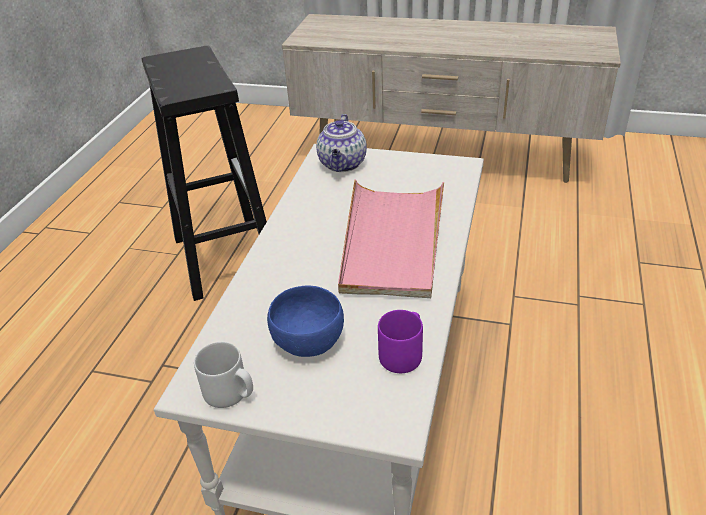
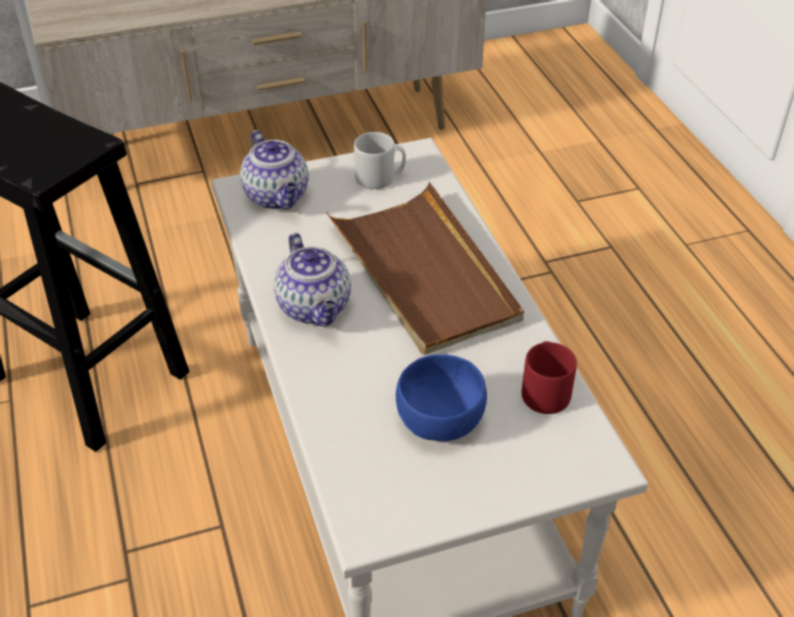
camera: 35 degrees left, 5 degrees up
grey mug [194,342,253,408] -> grey mug moved to [354,132,406,189]
pink tray [338,179,444,298] -> brown tray [326,182,524,355]
purple mug [378,310,423,373] -> red mug [522,341,577,414]
none -> teapot [274,233,351,327]

